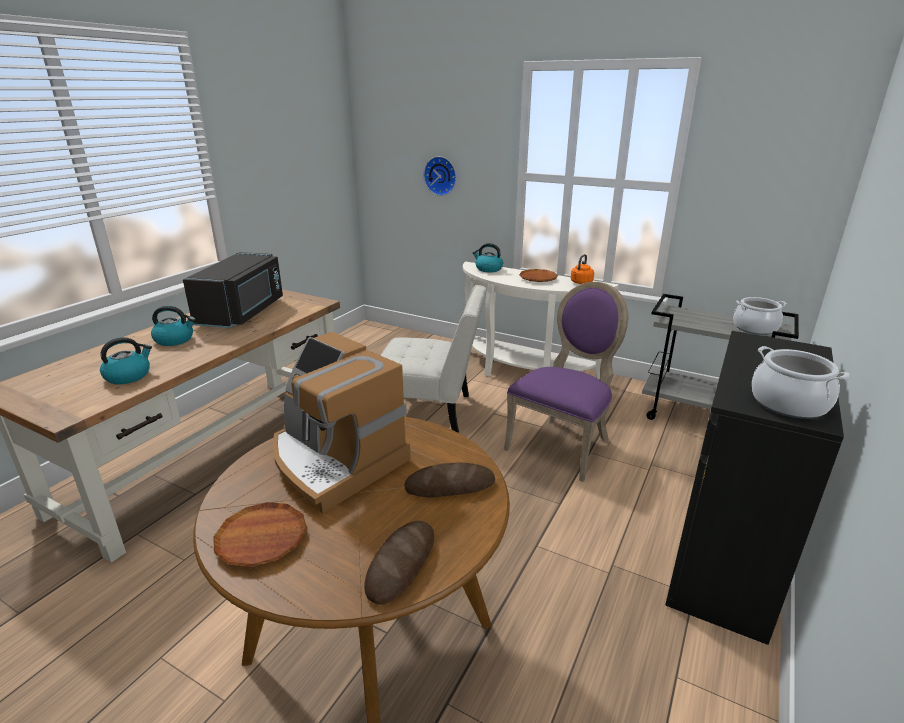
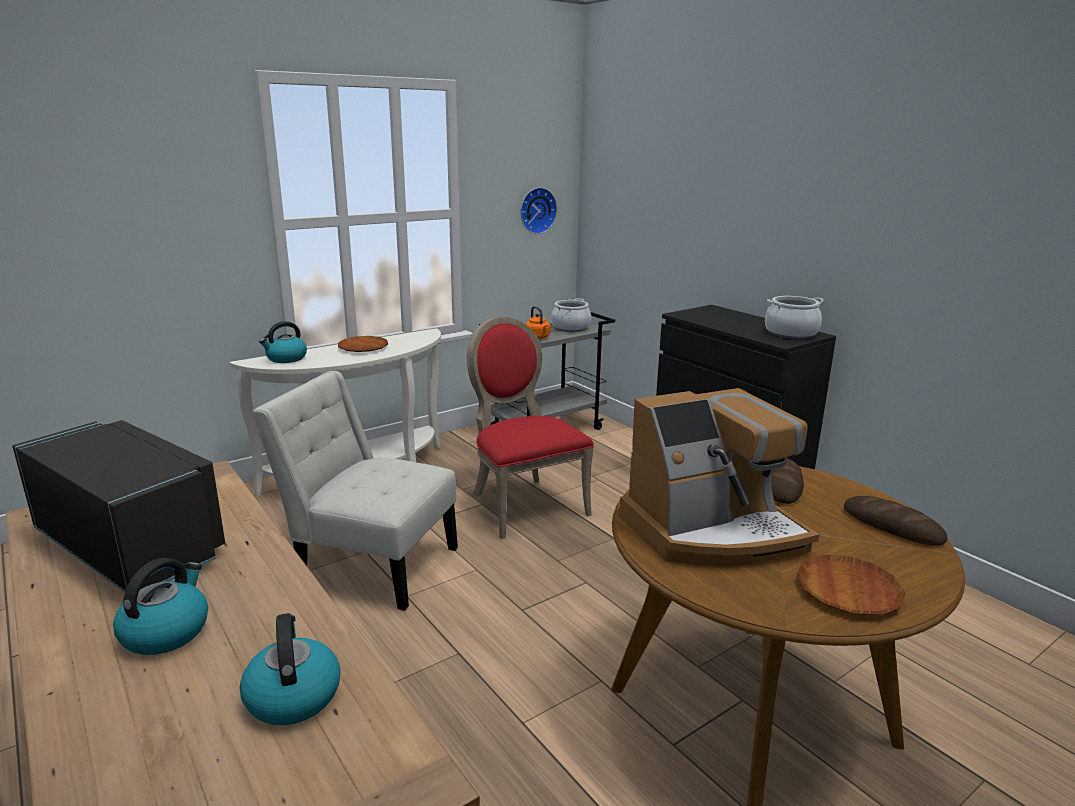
camera: 65 degrees left, 5 degrees down
white chair [380,285,486,433] -> white chair turned 105 degrees counterclockwise [252,371,458,611]
wall clock [424,156,456,196] -> wall clock moved to [520,187,557,234]
purple chair [504,282,628,482] -> red chair [467,317,594,539]
orange kettle [571,254,594,284] -> orange kettle moved to [525,306,550,339]

